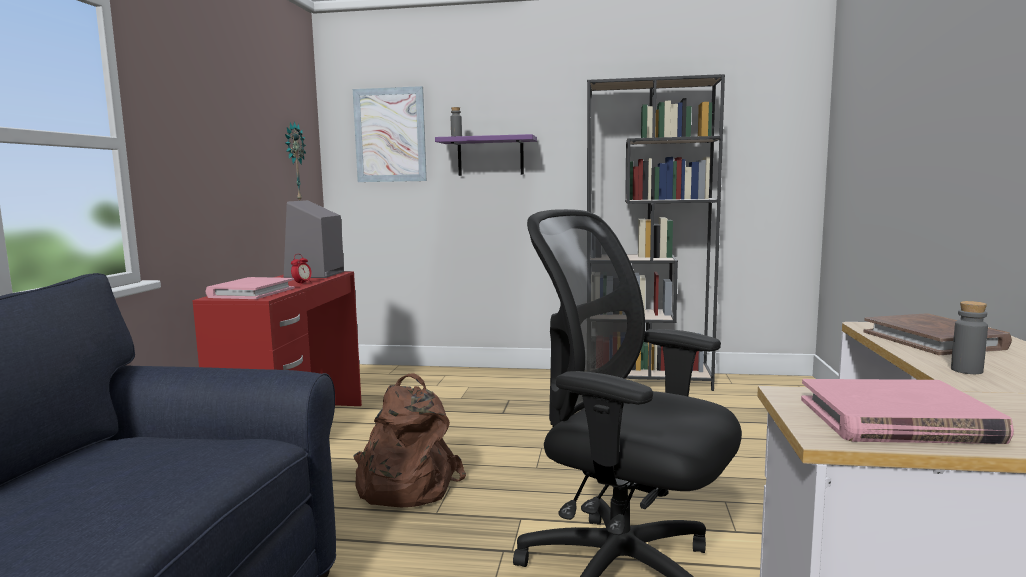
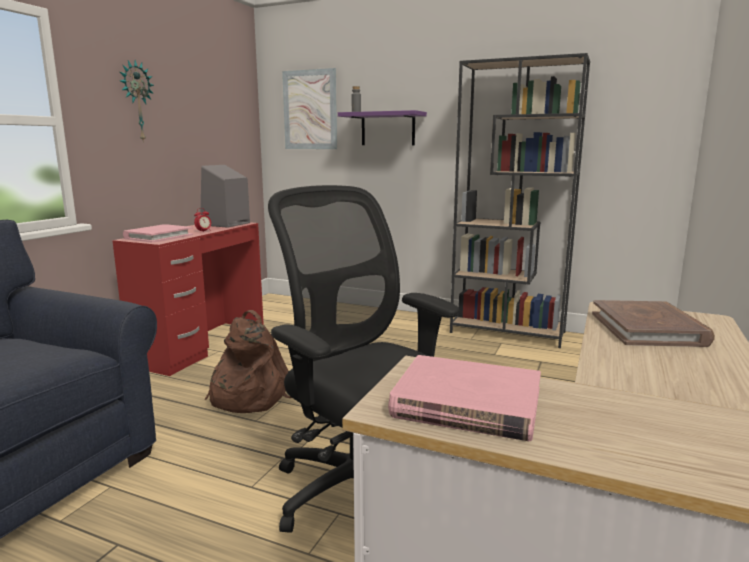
camera: 15 degrees right, 5 degrees up
wall clock [285,121,306,201] -> wall clock moved to [120,60,154,143]
grey bottle [951,301,988,374] -> none

